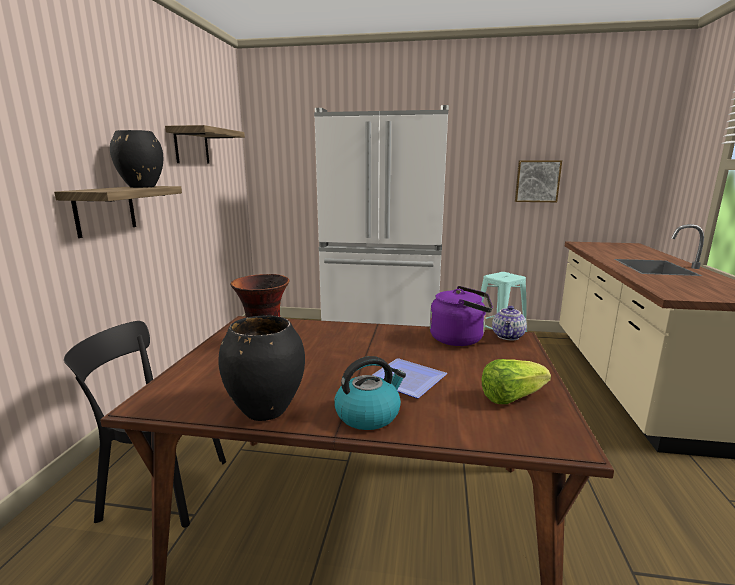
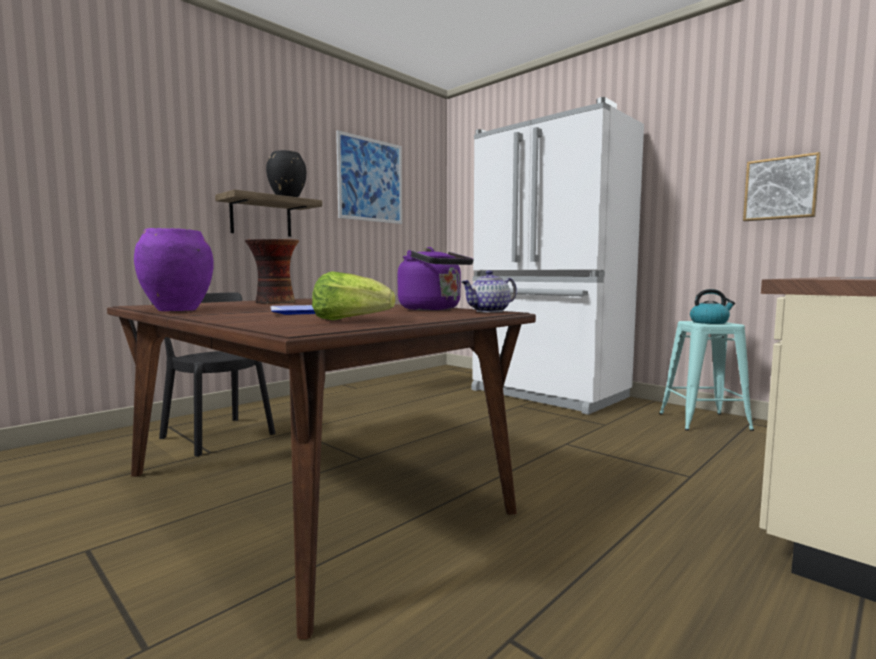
camera: 35 degrees right, 10 degrees down
shelf [165,125,245,163] -> picture [336,130,402,224]
black vase [218,315,305,421] -> purple vase [134,228,214,311]
kettle [334,356,406,430] -> kettle moved to [690,289,735,324]

